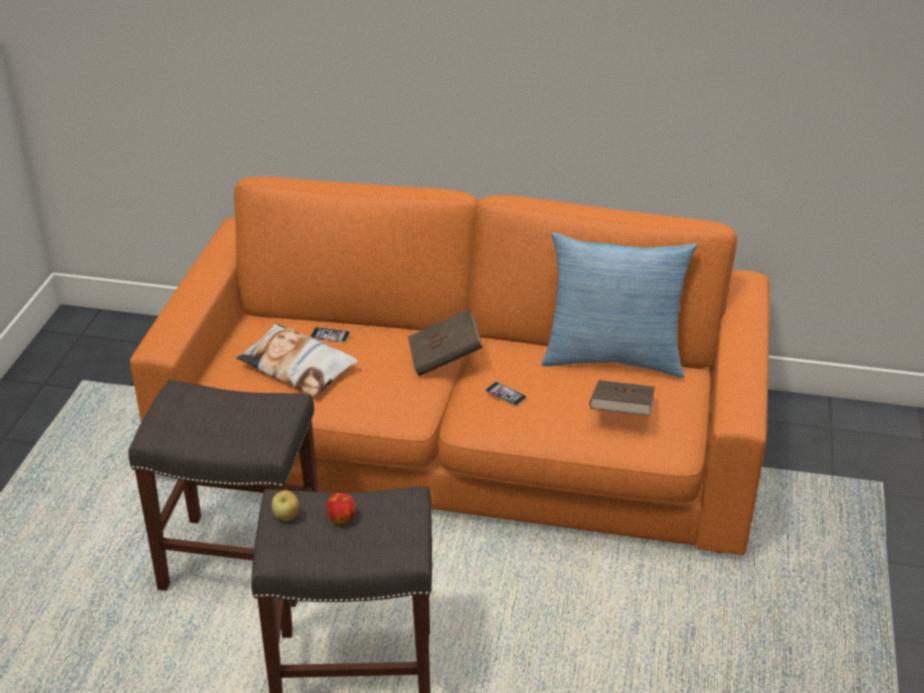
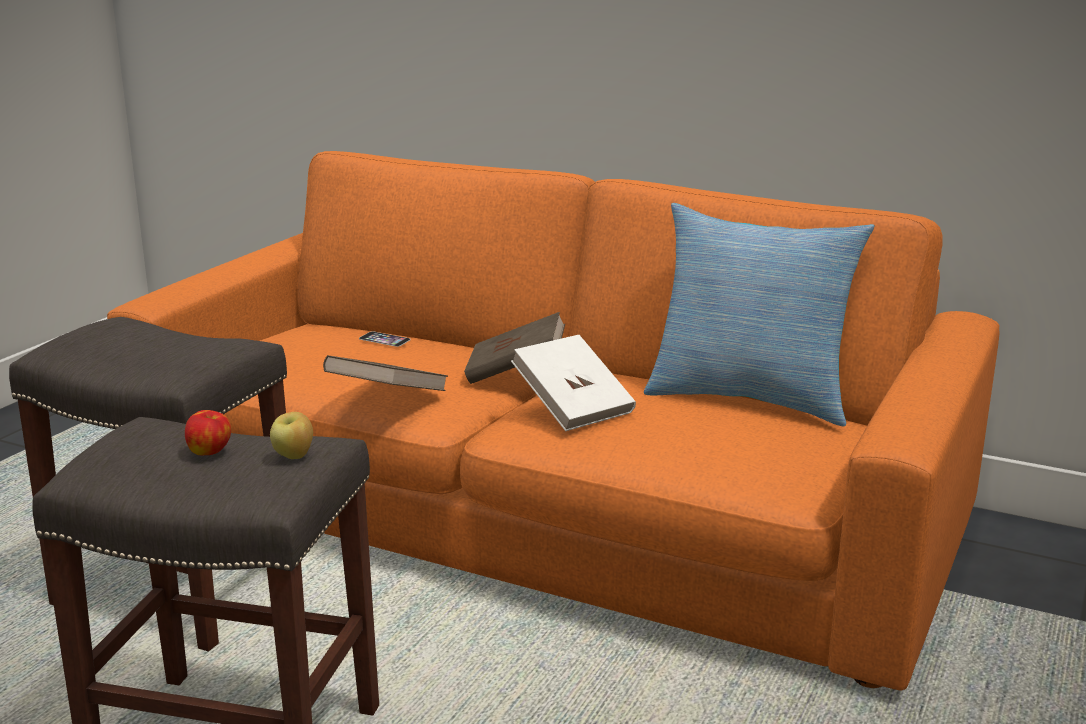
camera: 15 degrees right, 15 degrees down
pillow [236,324,358,397] -> none
apple [272,490,299,521] -> apple moved to [270,412,313,459]
phone [485,382,527,406] -> white book [511,335,636,431]
brown book [589,380,655,416] -> brown book moved to [323,355,448,391]

